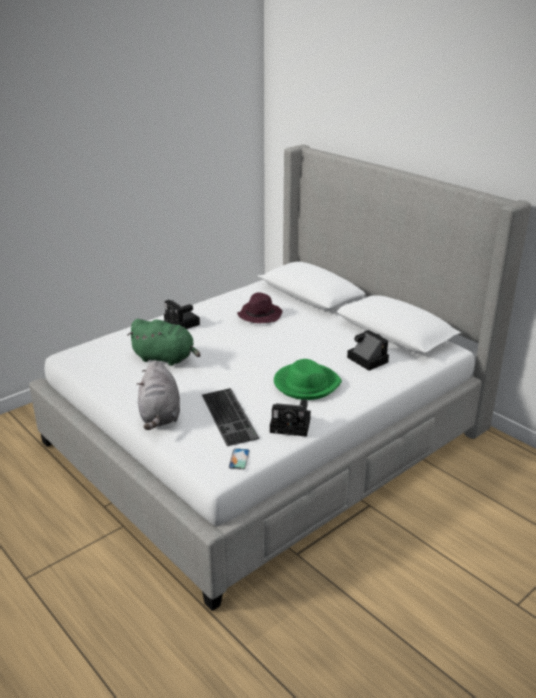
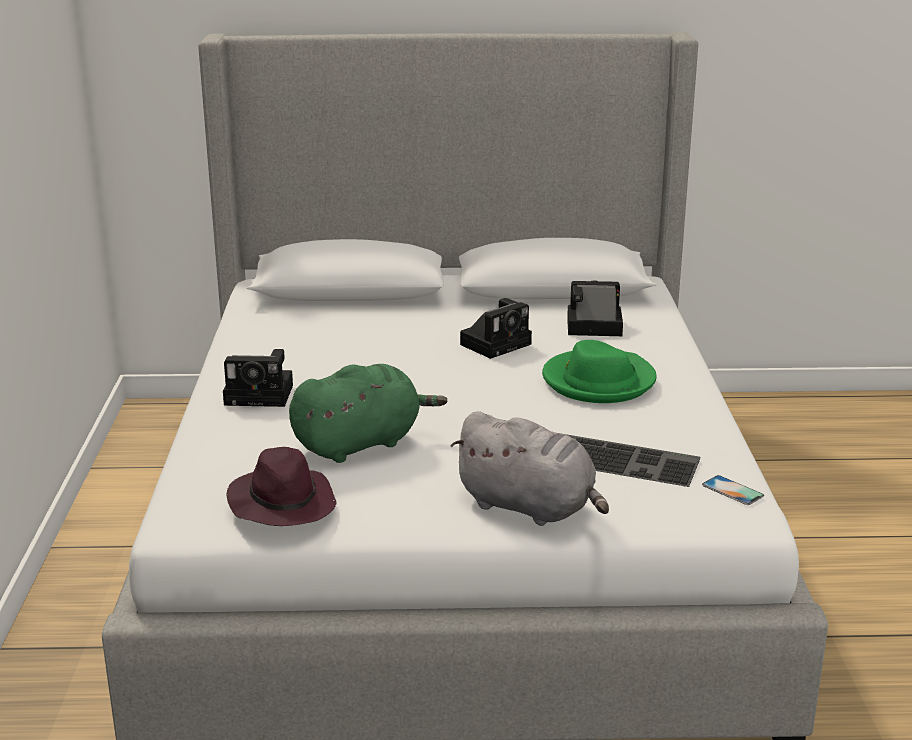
camera: 50 degrees left, 5 degrees down
purple hat [237,292,282,323] -> purple hat moved to [227,447,337,526]
camera [270,399,311,437] -> camera moved to [460,298,532,359]

